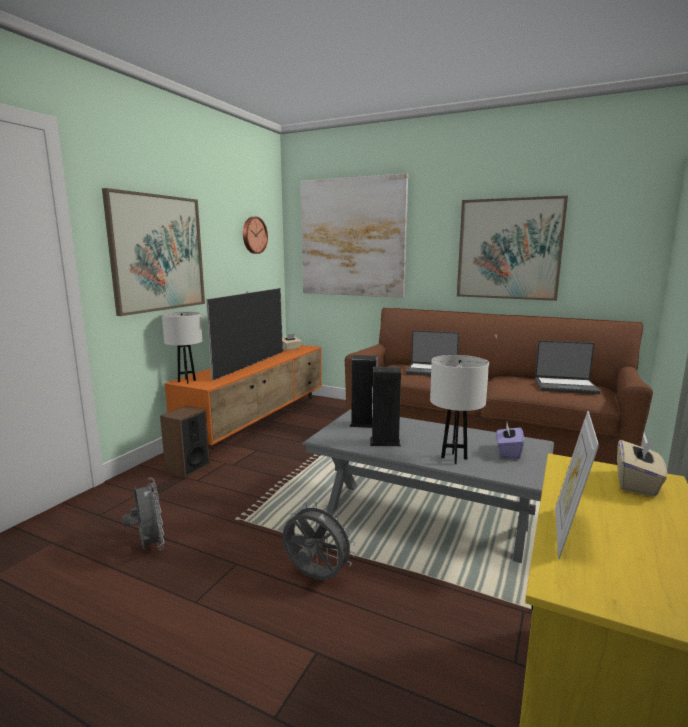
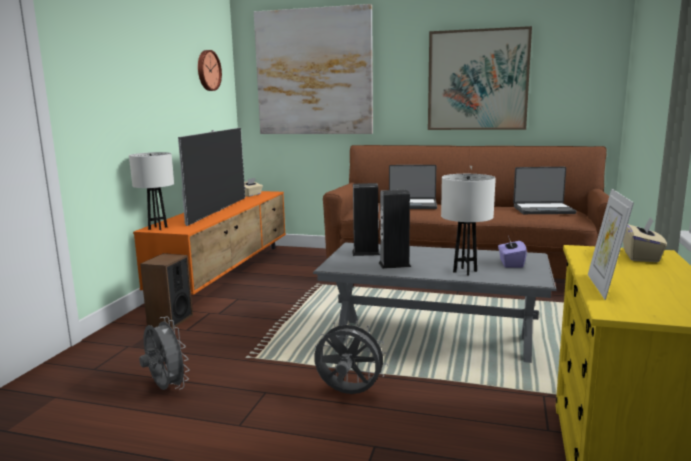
camera: 10 degrees left, 0 degrees up
picture [102,188,205,316] -> none

